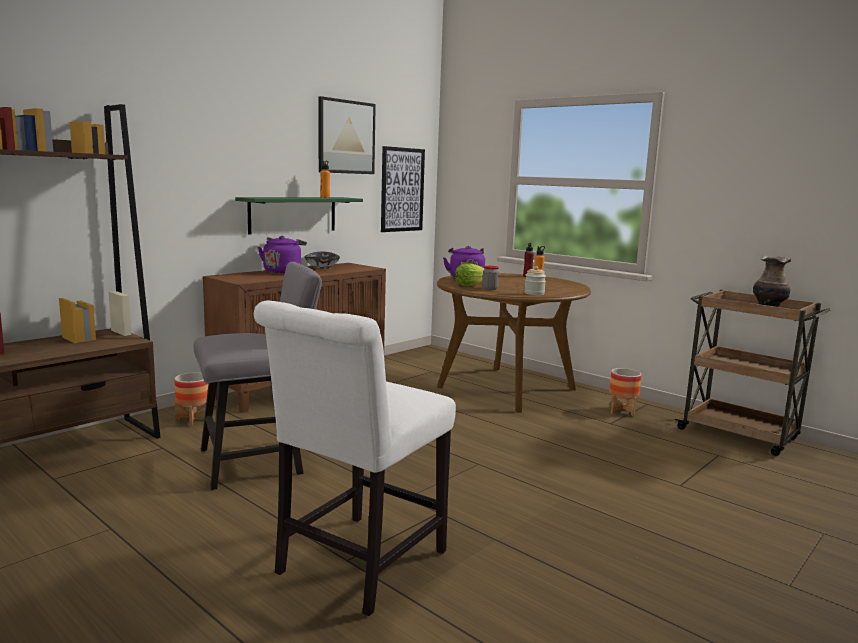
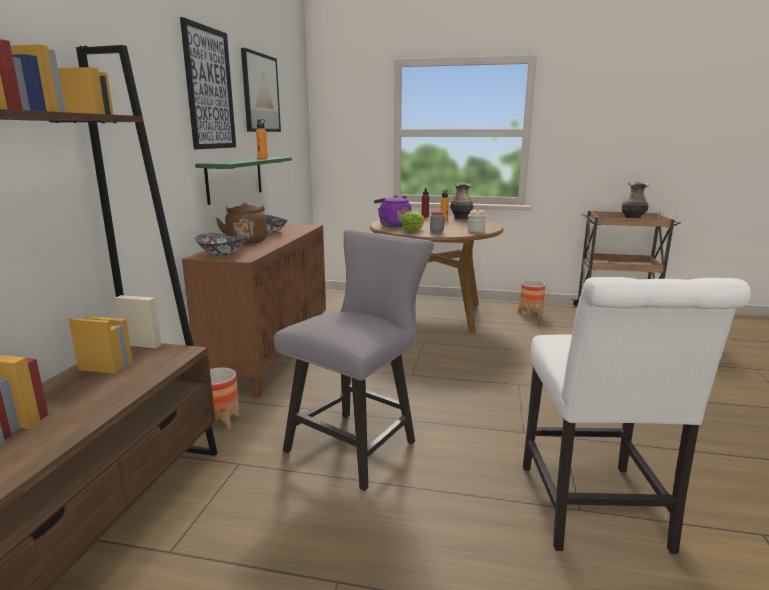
camera: 30 degrees left, 5 degrees up
purple kettle [258,236,307,274] -> brown kettle [216,203,267,244]
picture [381,146,425,232] -> picture moved to [180,17,236,149]
none -> bowl [195,233,247,256]
none -> vase [450,182,473,219]

